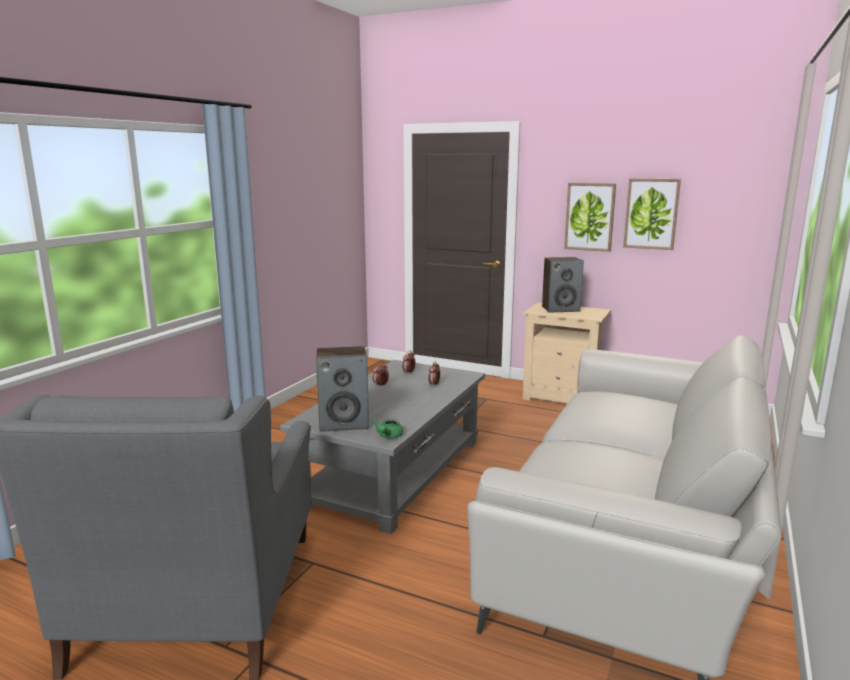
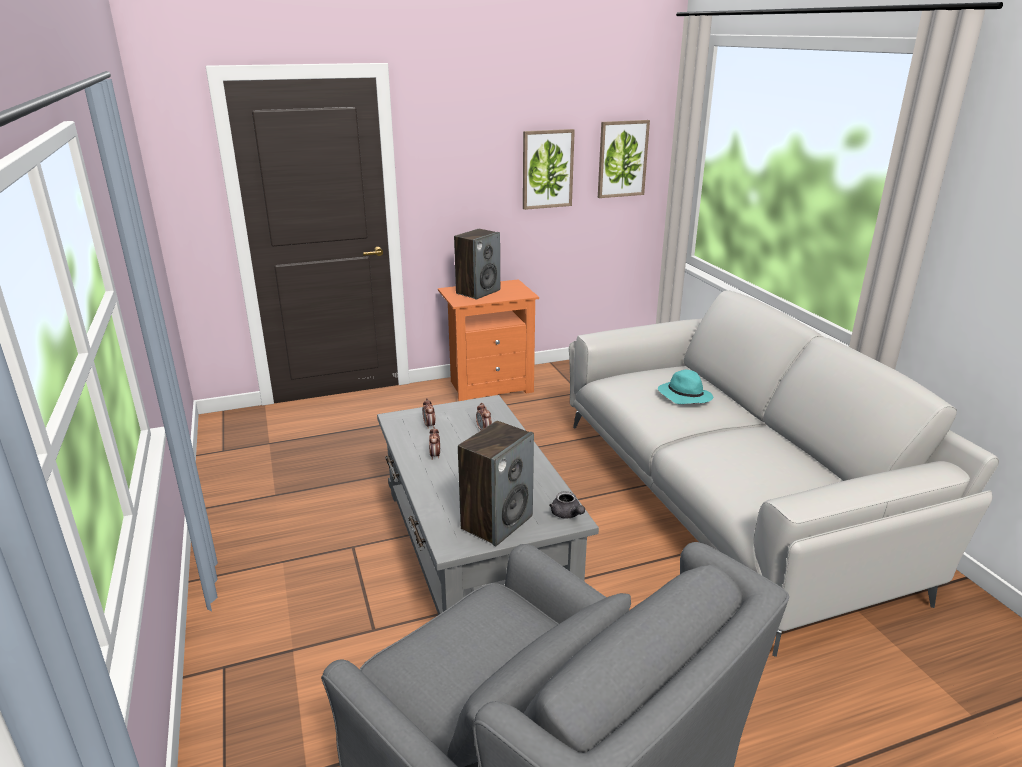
camera: 45 degrees left, 10 degrees up
green teapot [373,418,403,439] -> grey teapot [549,491,585,519]
beige nightstand [523,303,611,403] -> orange nightstand [438,279,539,401]
picture [564,183,616,252] -> picture moved to [598,120,650,198]
none -> turquoise hat [658,370,713,404]

